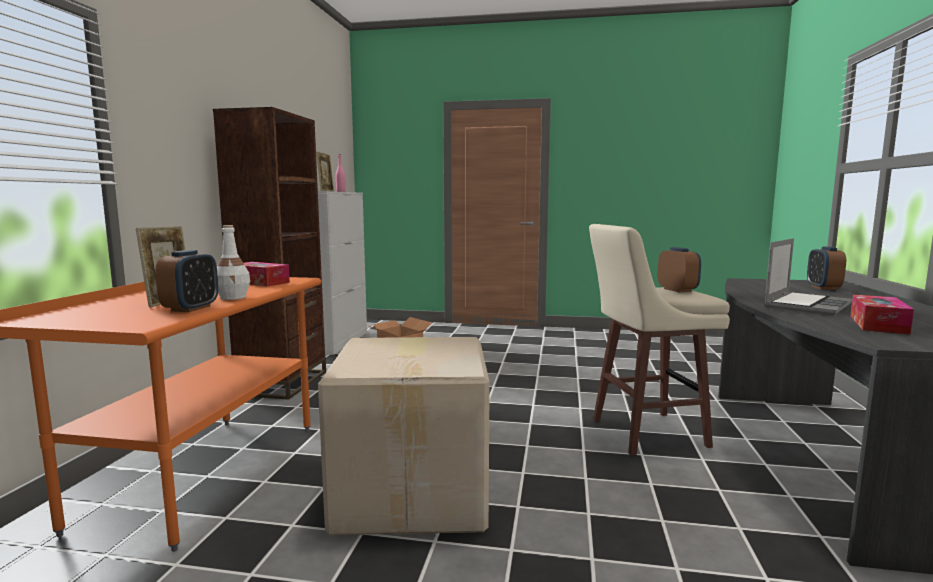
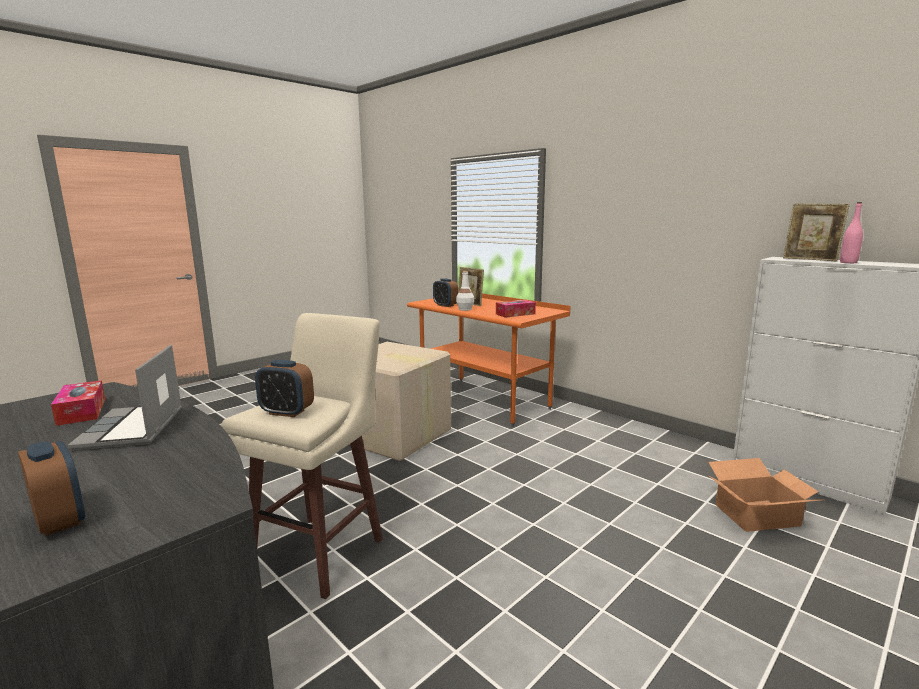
camera: 125 degrees right, 5 degrees up
brown bookcase [213,107,326,400] -> none

